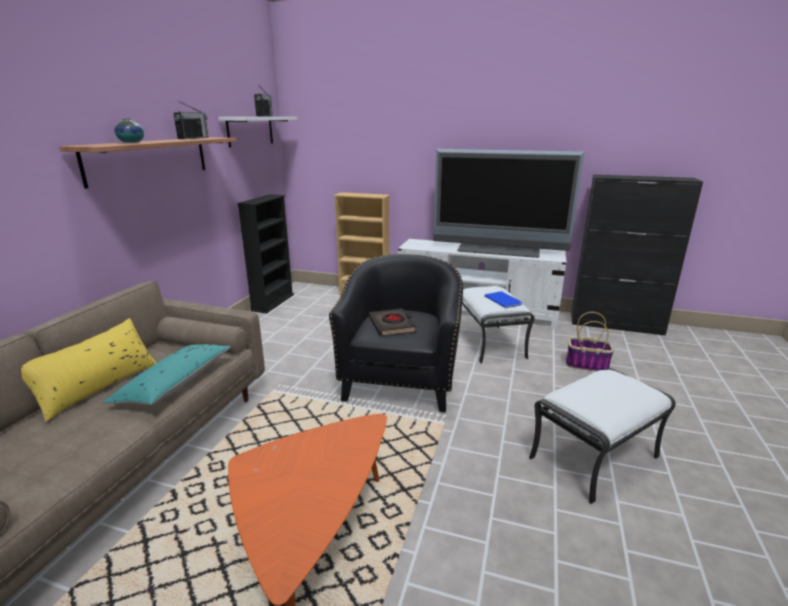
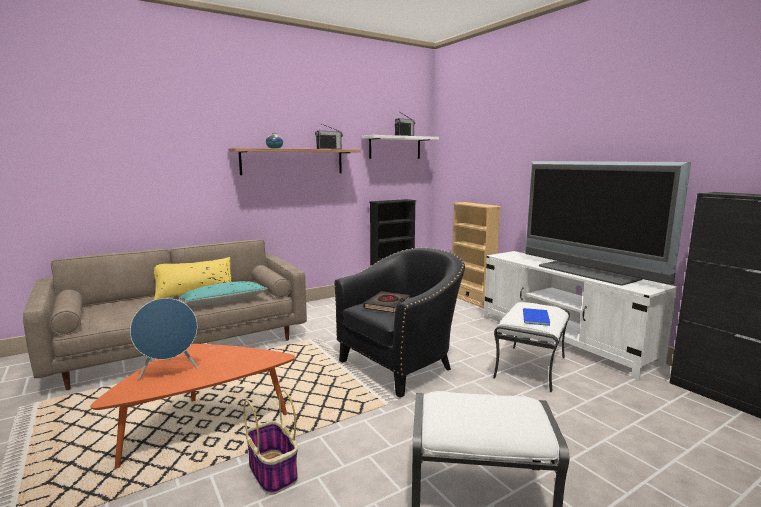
camera: 40 degrees right, 10 degrees down
basket [566,312,614,372] -> basket moved to [243,390,298,495]
none -> blue speaker [130,298,199,380]

